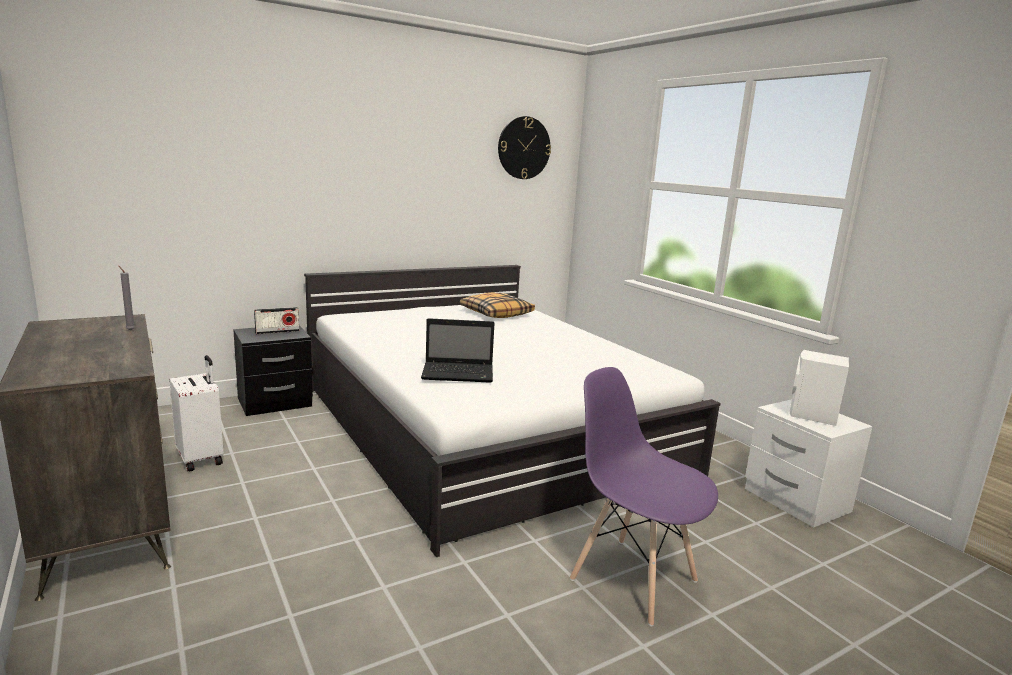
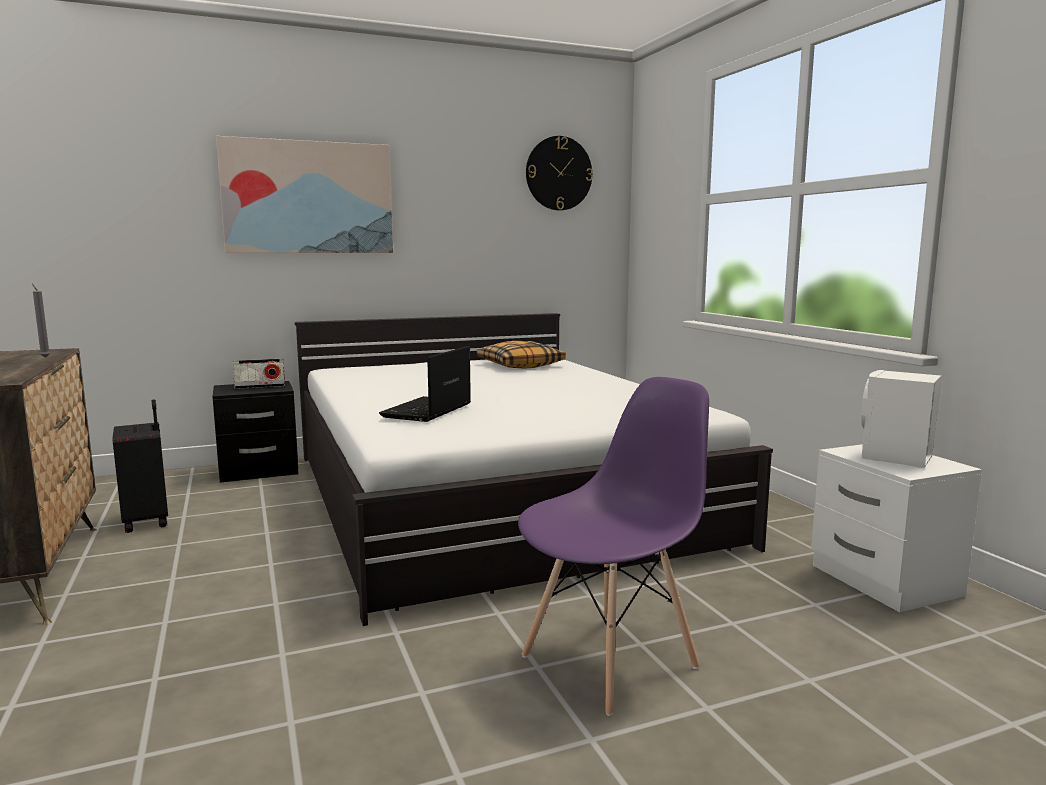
camera: 10 degrees right, 5 degrees down
white suitcase [169,355,224,472] -> black suitcase [112,400,168,533]
laptop [421,318,495,383] -> laptop turned 105 degrees clockwise [379,346,471,422]
purple chair [570,367,718,626] -> purple chair turned 90 degrees clockwise [518,377,709,716]
none -> picture [216,136,393,253]

